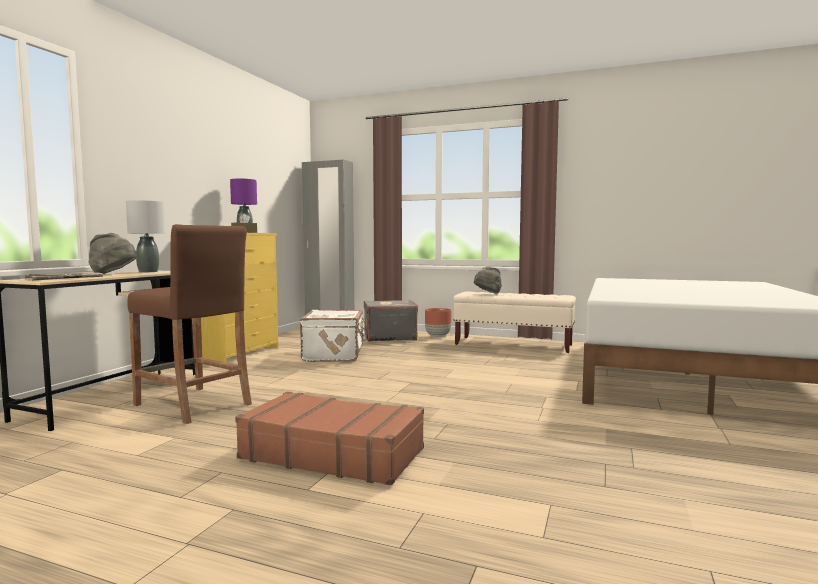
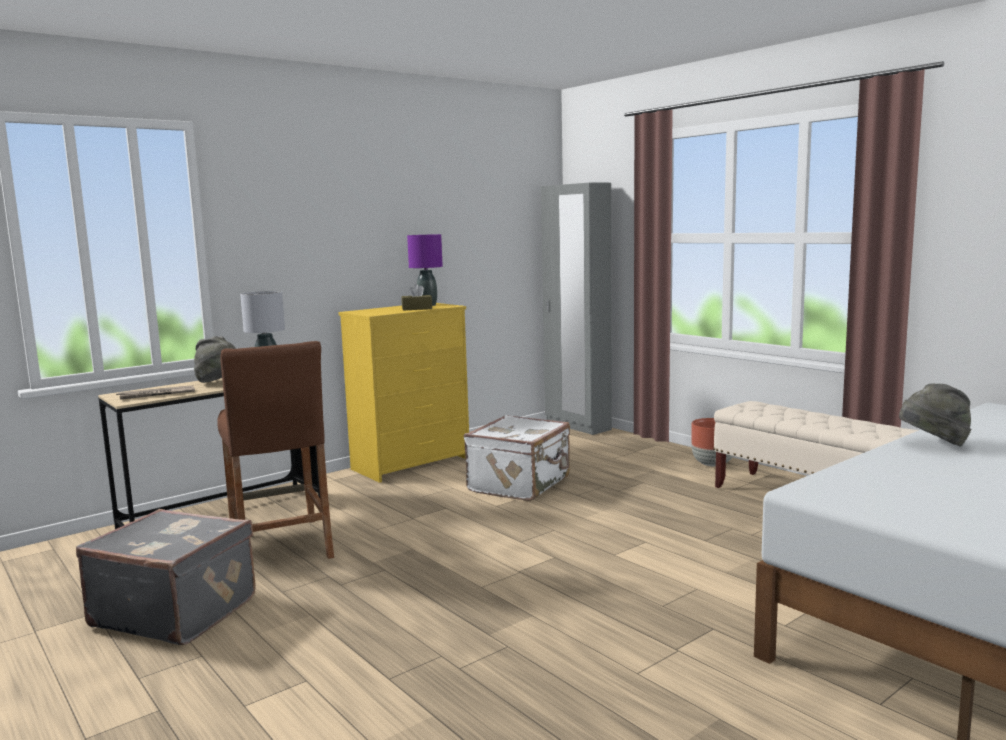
camera: 30 degrees right, 5 degrees up
brown suitcase [235,392,424,486] -> none
grey suitcase [364,300,418,342] -> grey suitcase moved to [76,509,255,645]
grey hat [474,267,502,294] -> grey hat moved to [899,384,971,447]

